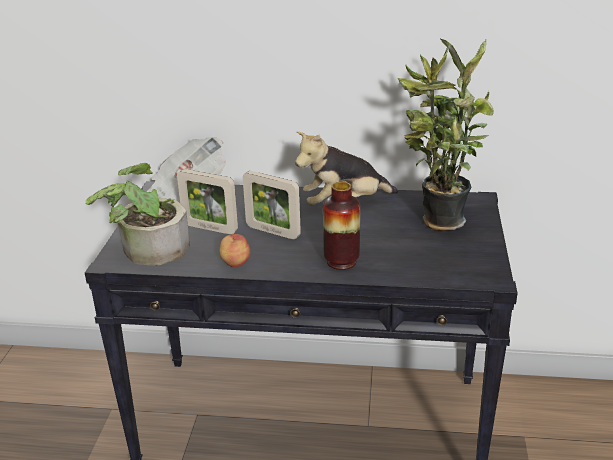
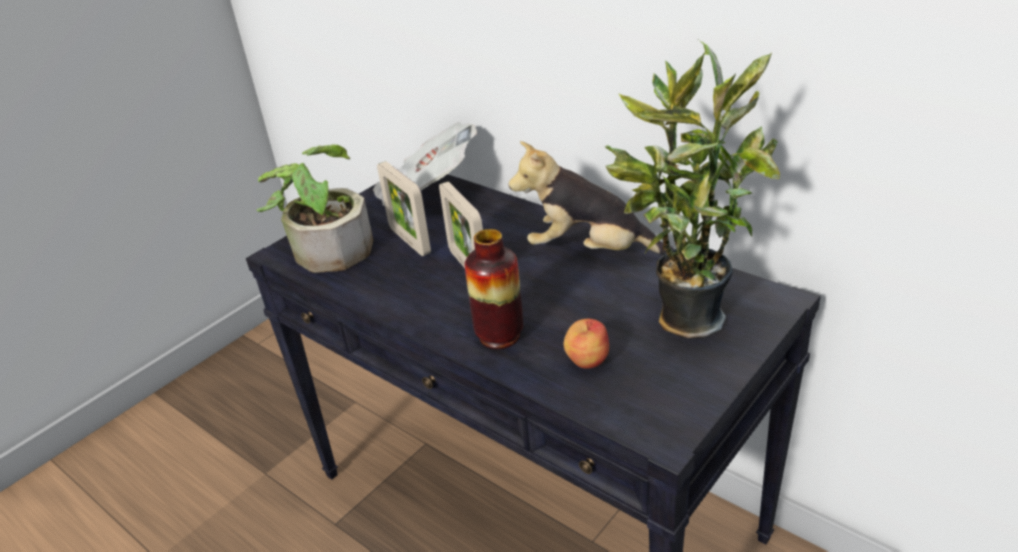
camera: 35 degrees right, 5 degrees up
apple [219,234,250,267] -> apple moved to [564,319,609,369]

